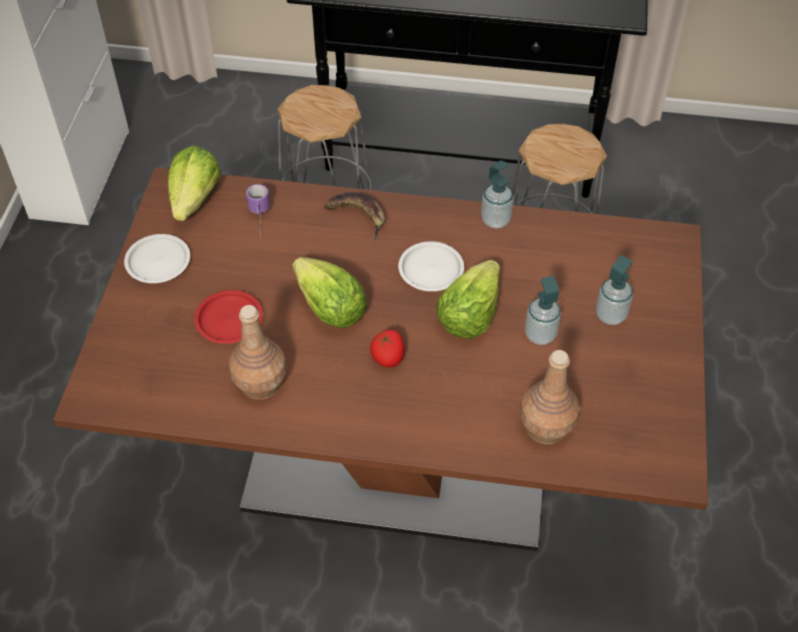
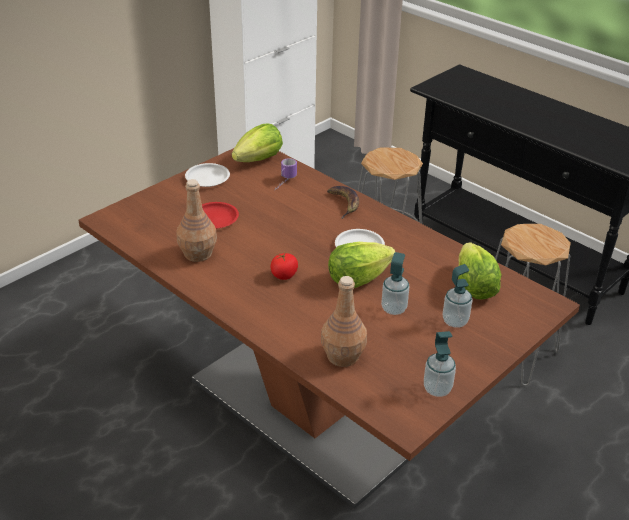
camera: 35 degrees right, 15 degrees down
lettuce [292,257,367,328] -> lettuce moved to [458,242,502,300]
soap dispenser [481,161,514,229] -> soap dispenser moved to [424,331,456,397]

